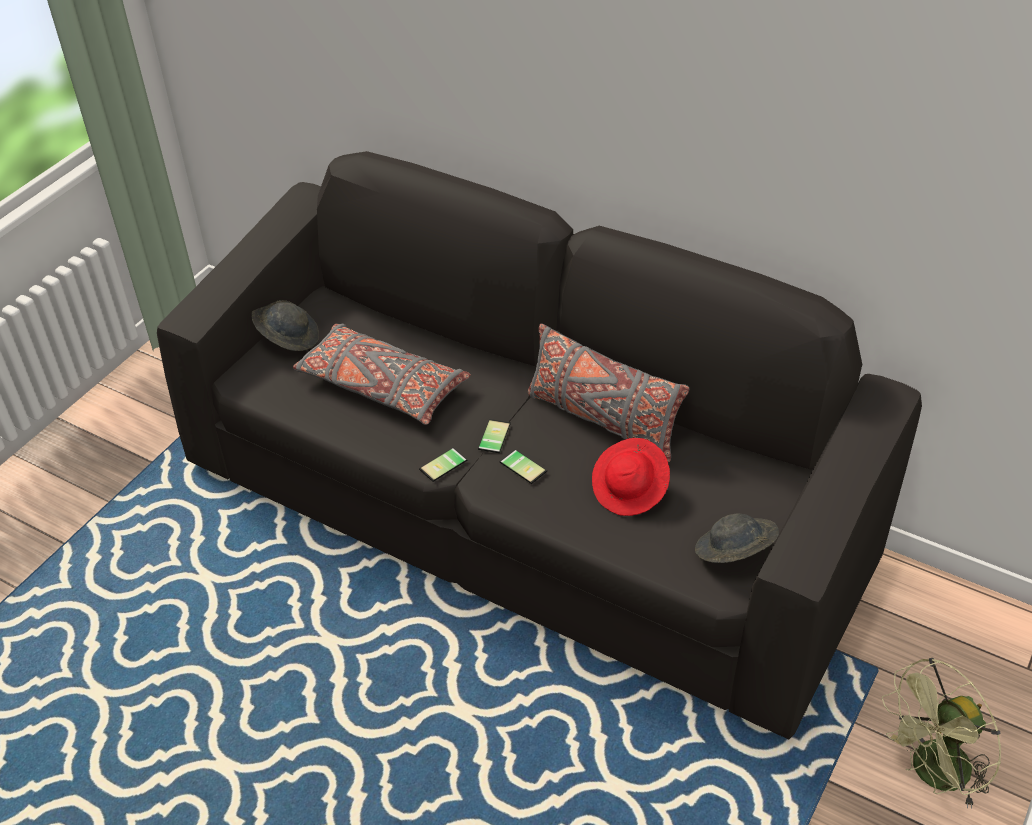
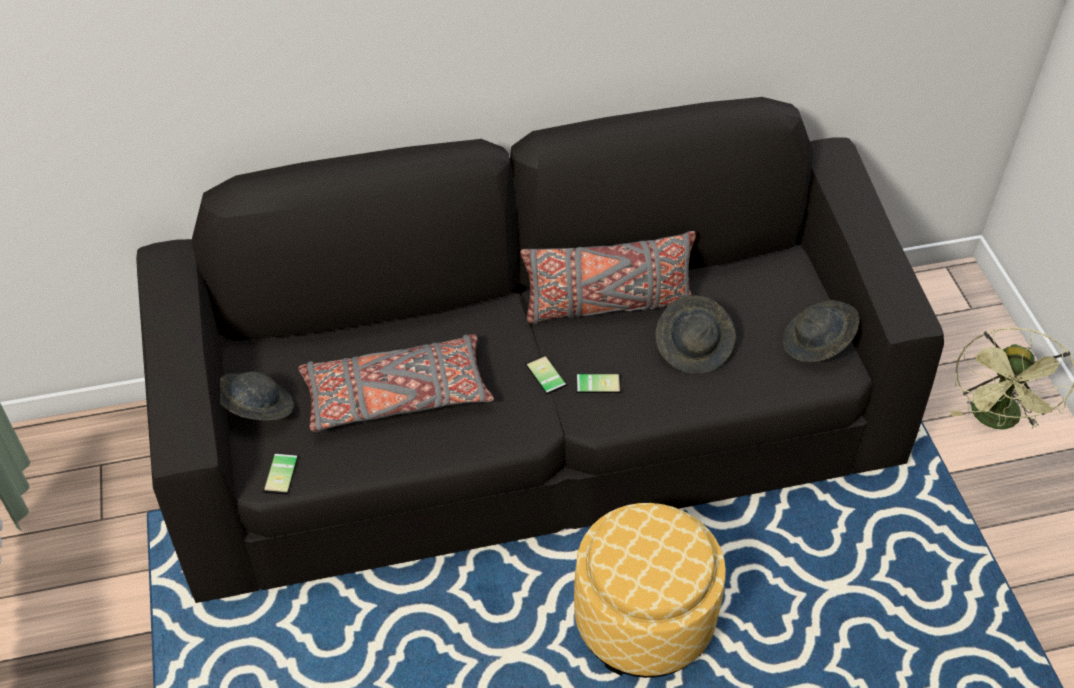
camera: 45 degrees left, 5 degrees up
phone [419,448,467,482] -> phone moved to [263,453,298,495]
red hat [592,438,670,516] -> grey hat [656,296,736,373]
none -> ottoman [574,503,726,678]

